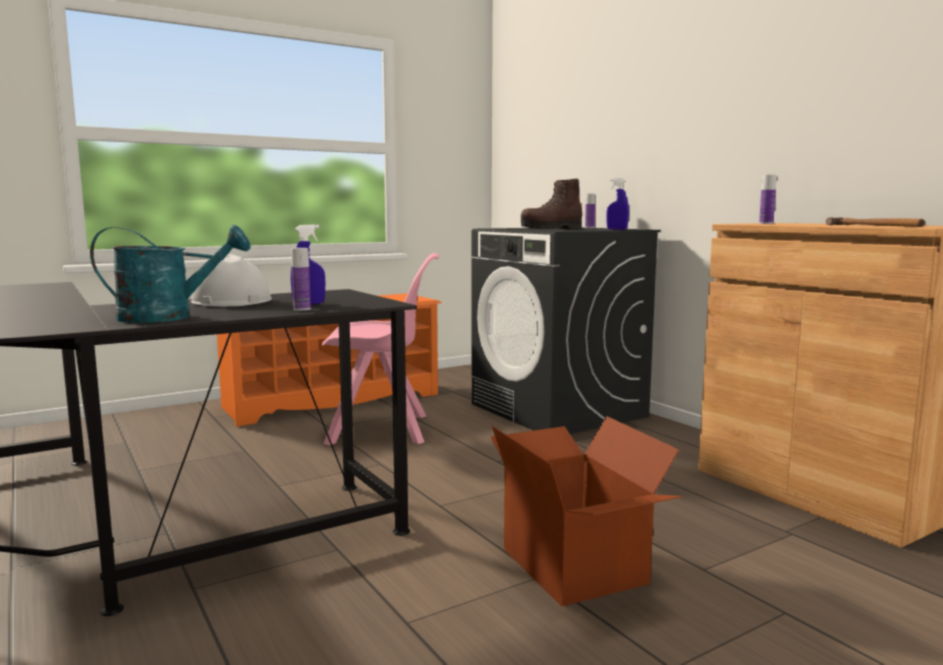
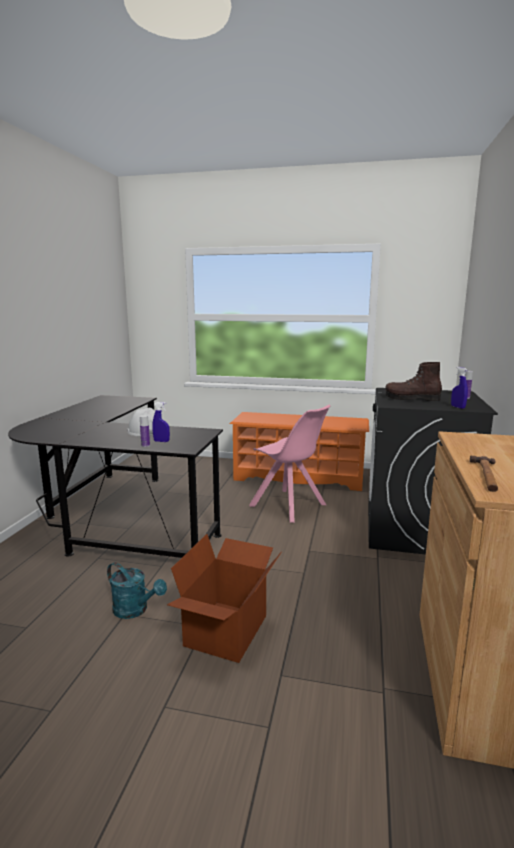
camera: 45 degrees right, 5 degrees up
turquoise watering can [90,225,250,323] -> turquoise watering can moved to [107,562,167,619]
bottle [759,175,777,224] -> none

